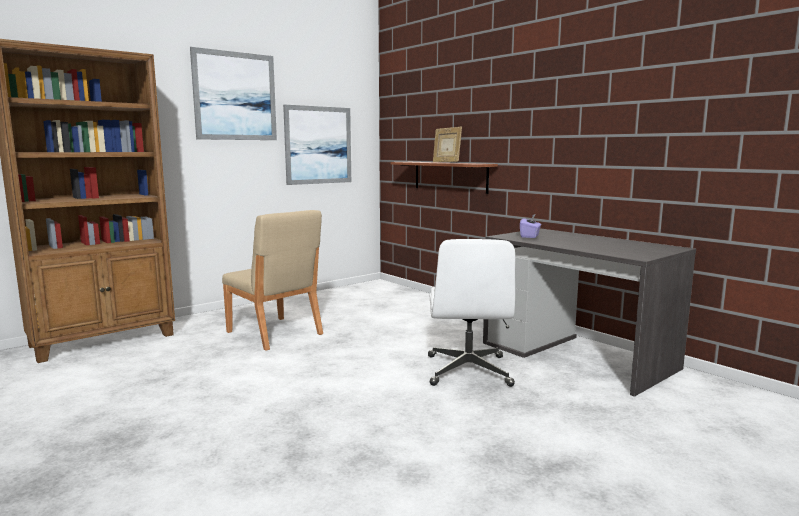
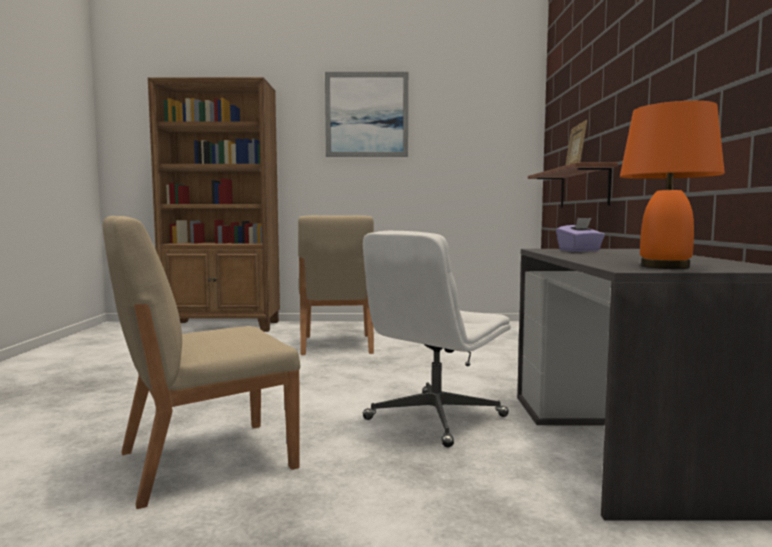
camera: 40 degrees right, 5 degrees down
picture [283,105,351,185] -> none
none -> beige chair [103,216,300,509]
none -> orange table lamp [620,101,725,269]

